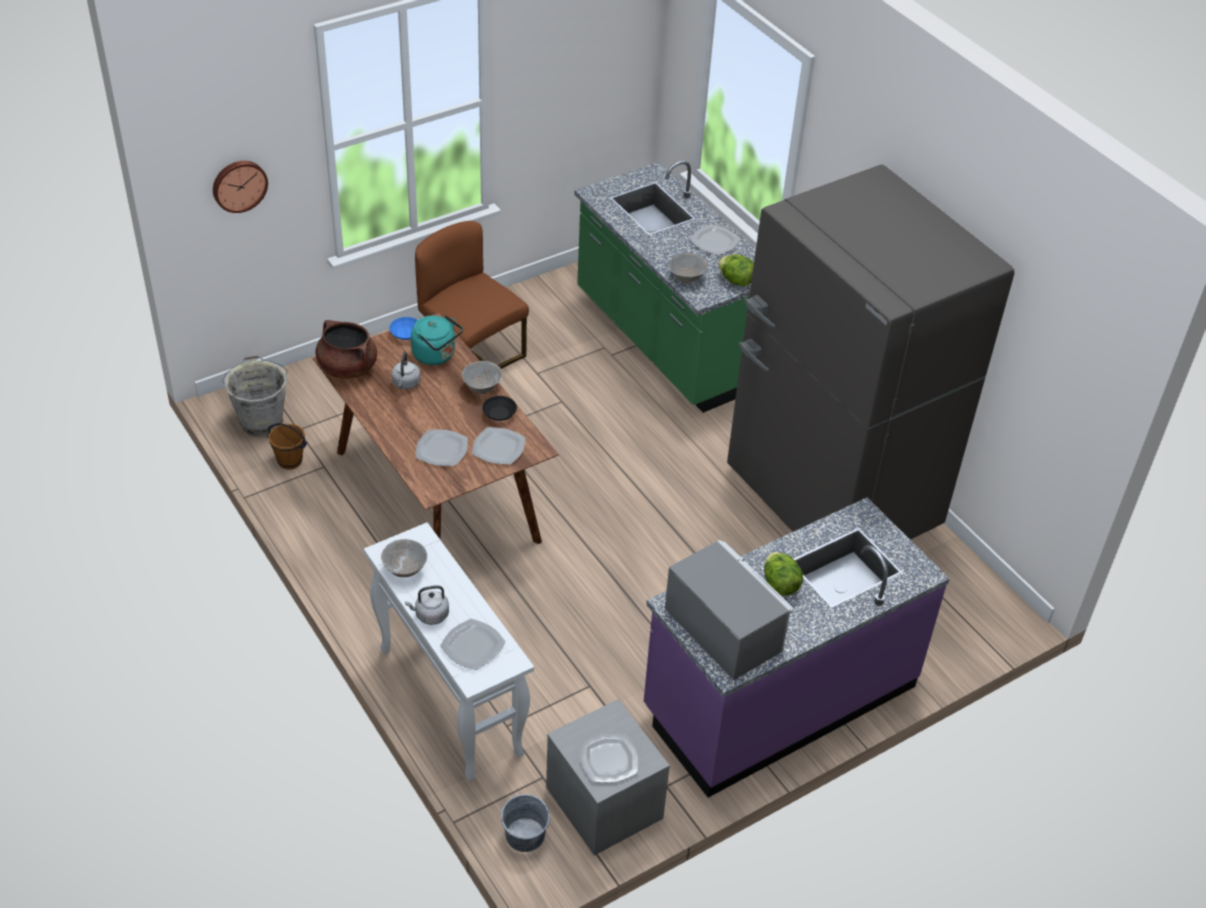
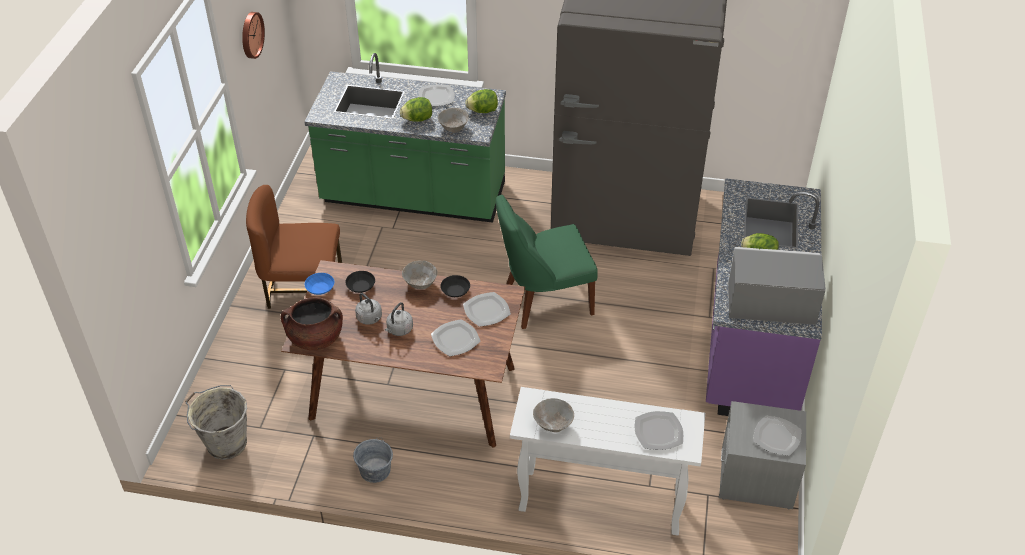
camera: 45 degrees left, 0 degrees up
wall clock [213,161,268,213] -> wall clock moved to [242,12,265,59]
brown bucket [267,423,307,469] -> none
grey kettle [405,585,449,625] -> grey kettle moved to [385,302,413,336]
turquoise kettle [411,315,463,365] -> black bowl [345,271,375,293]
grey bucket [501,794,550,852] -> grey bucket moved to [353,437,393,483]
none -> lettuce [400,97,432,122]
none -> green chair [496,195,598,329]

